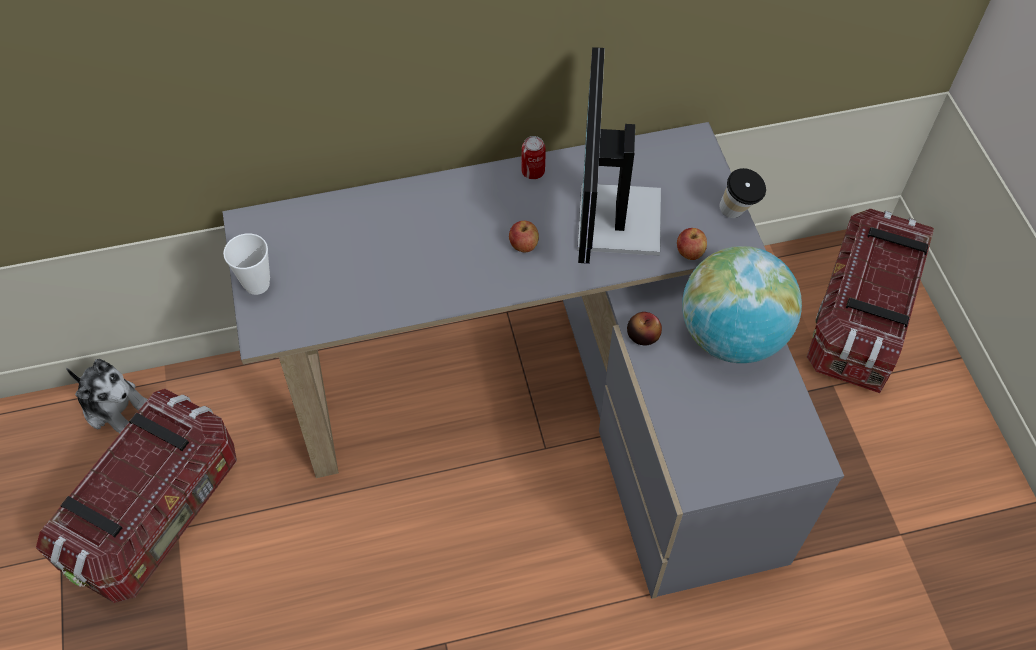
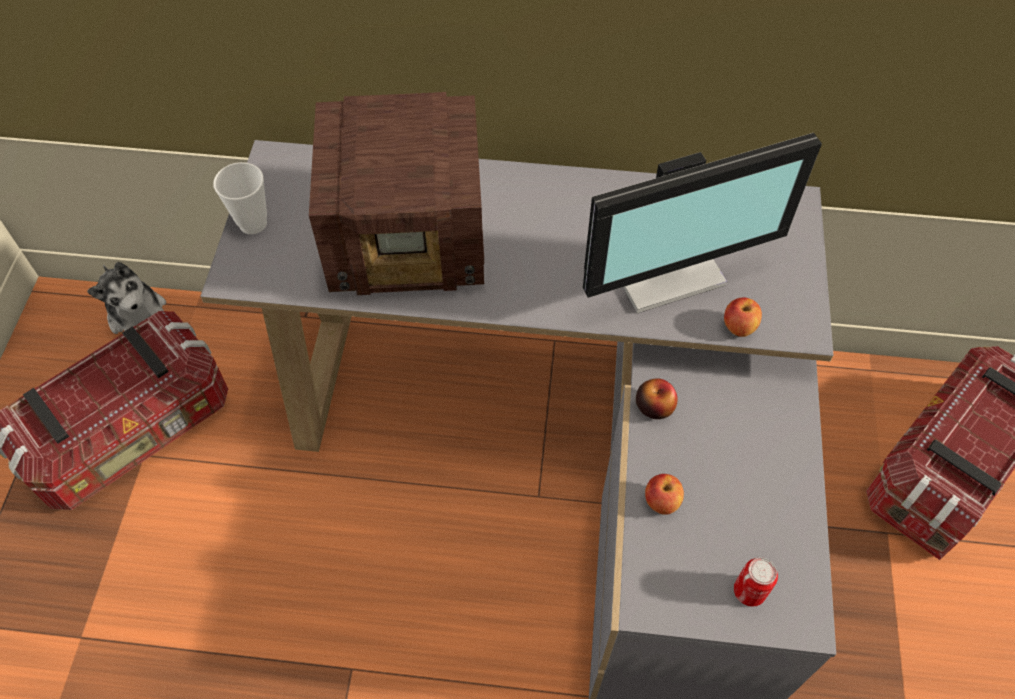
camera: 20 degrees right, 0 degrees up
apple [509,221,539,252] -> apple moved to [645,474,684,515]
can [521,136,546,179] -> can moved to [734,558,778,607]
monitor [577,47,661,264] -> monitor turned 135 degrees counterclockwise [583,133,822,313]
globe [682,246,802,363] -> none
cup [719,168,766,218] -> none
none -> radio [309,92,484,295]

